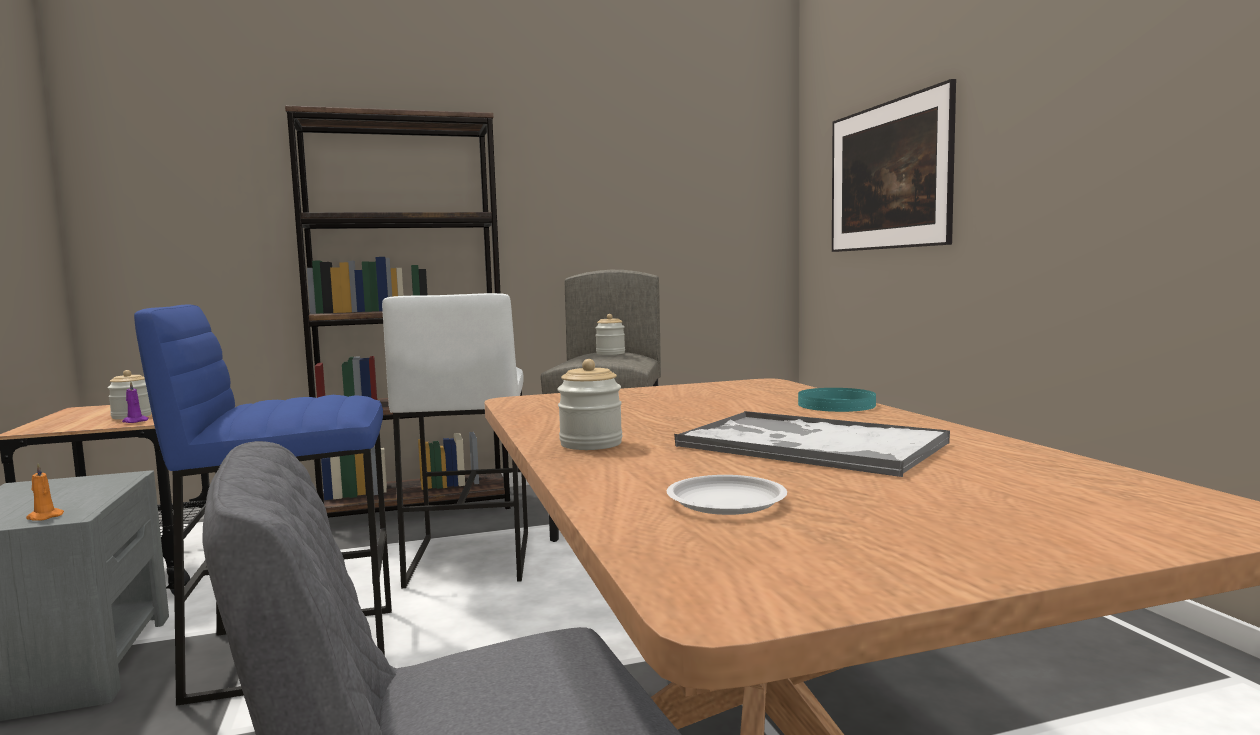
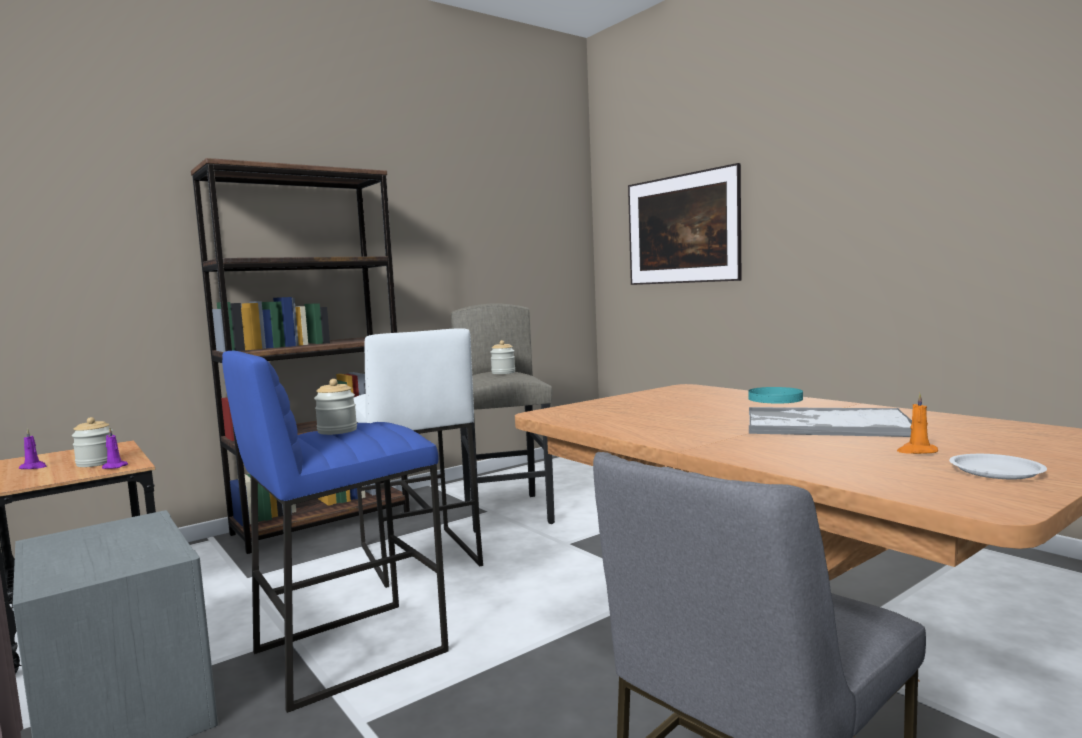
camera: 20 degrees left, 0 degrees up
orange candle [26,463,64,521] -> orange candle moved to [897,393,938,454]
jar [558,359,622,450] -> jar moved to [314,379,357,435]
white plate [667,475,787,515] -> white plate moved to [949,454,1047,480]
none -> purple candle [19,428,47,469]

